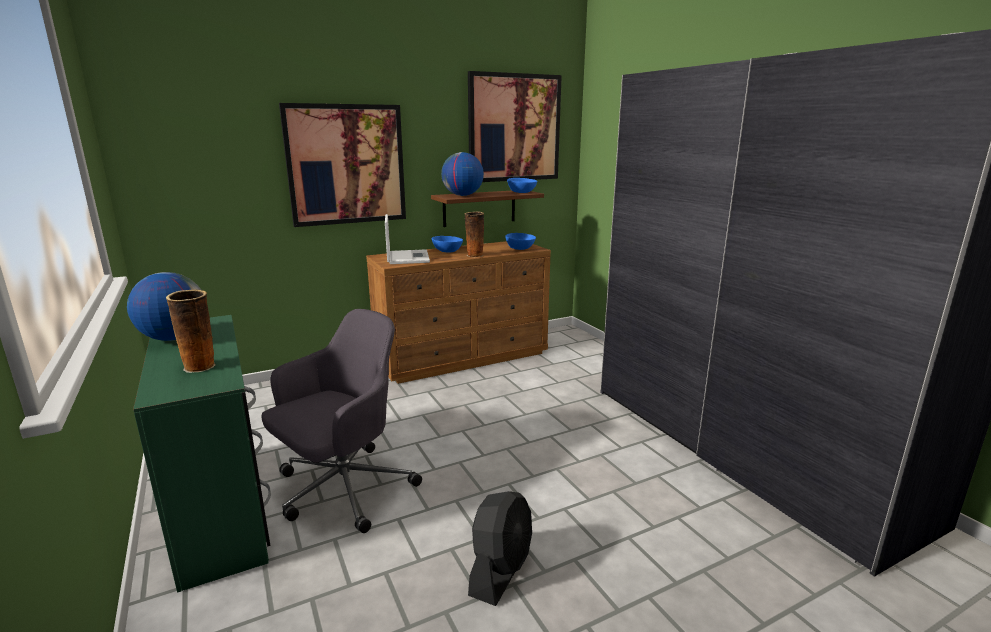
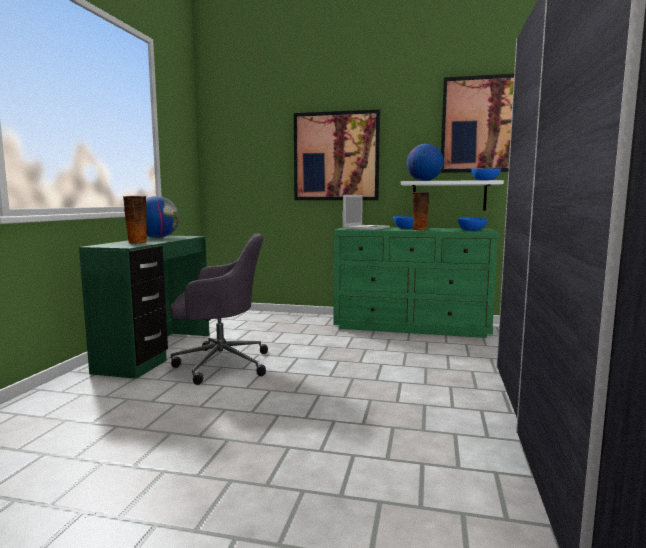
camera: 40 degrees right, 10 degrees down
brown dresser [366,241,551,384] -> green dresser [333,227,498,338]
brown shelf [431,191,544,227] -> white shelf [401,180,504,211]
black fan [468,491,532,606] -> none

